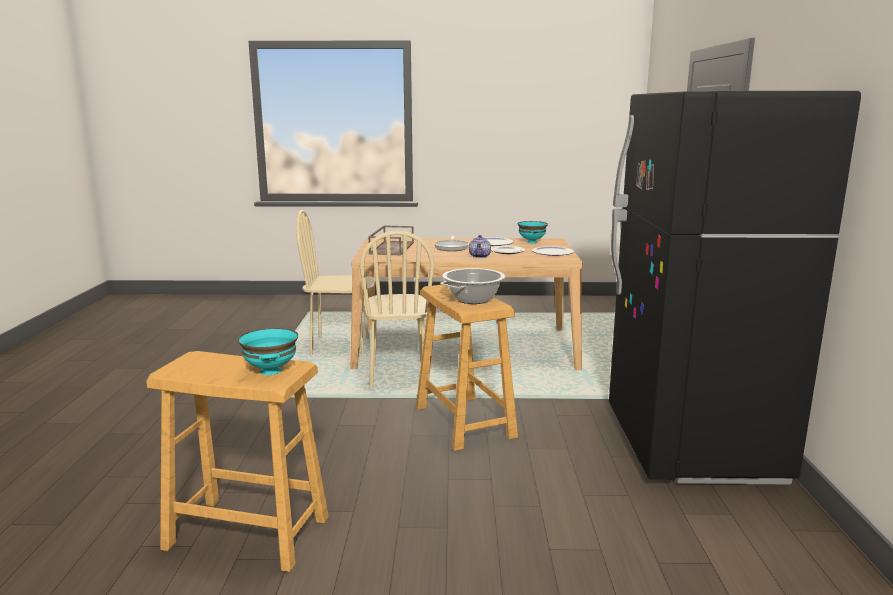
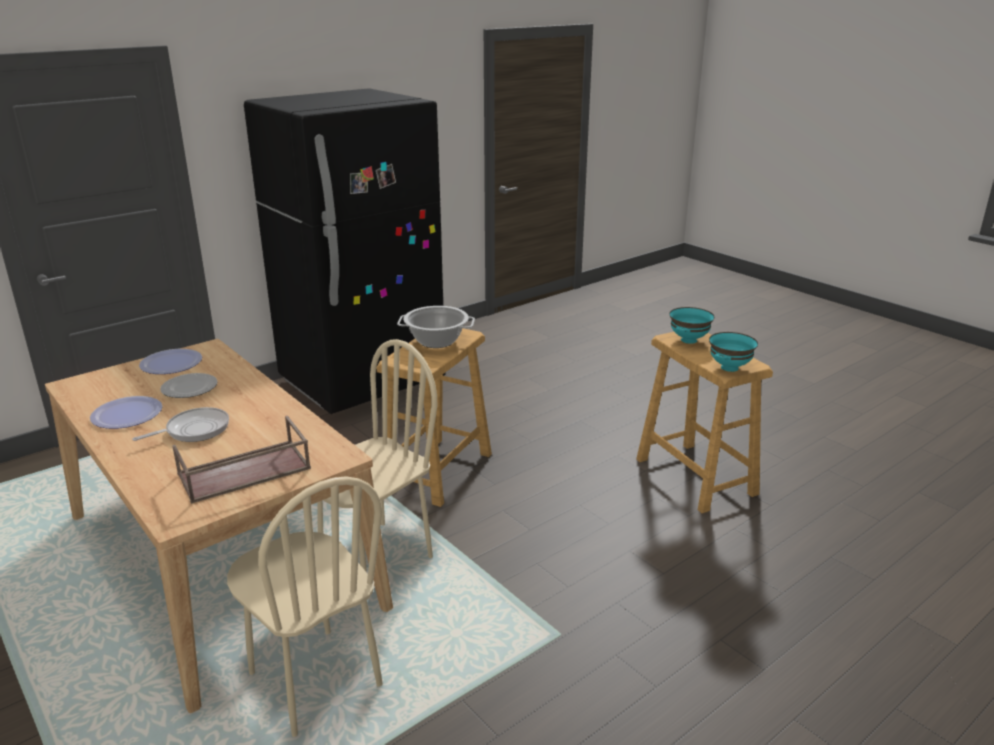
camera: 130 degrees left, 10 degrees up
teapot [469,235,491,258] -> none
turquoise bowl [517,221,548,243] -> turquoise bowl moved to [709,332,758,372]

